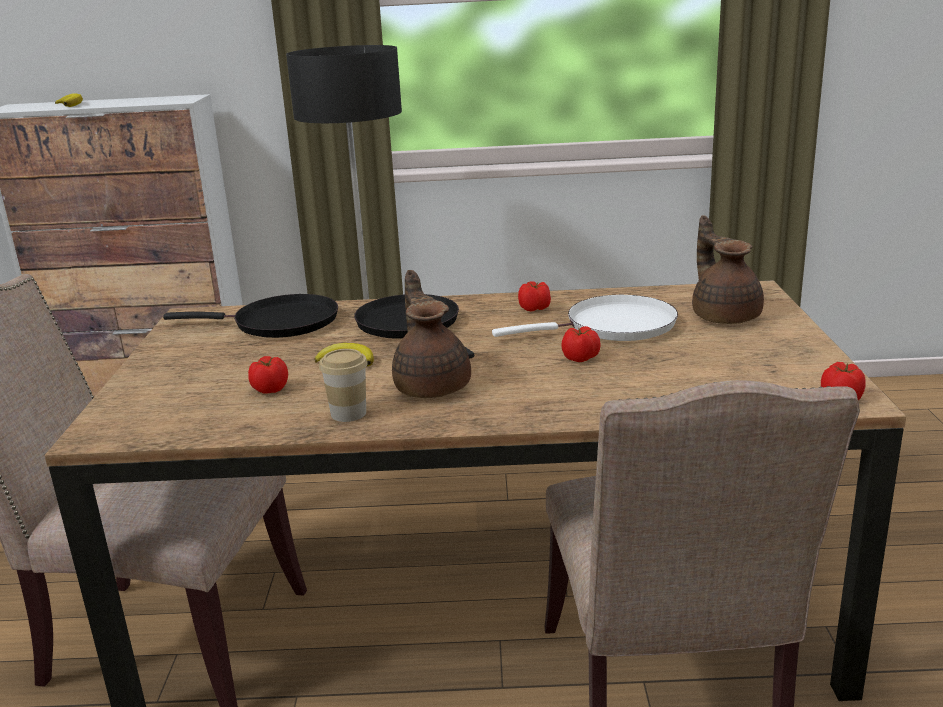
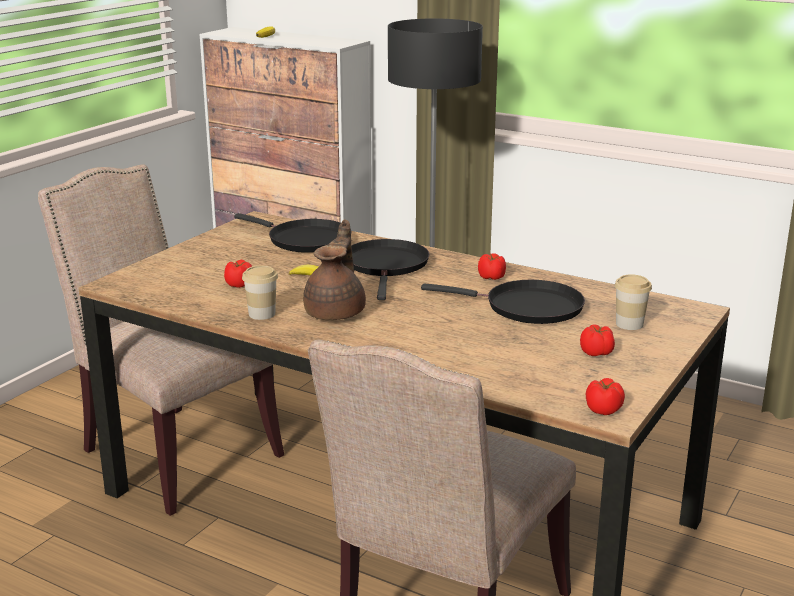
camera: 30 degrees right, 0 degrees up
white frying pan [492,295,678,341] -> black frying pan [421,280,585,324]
tomato [561,326,600,362] -> tomato moved to [580,324,615,356]
brown teapot [692,215,764,324] -> cup [614,274,652,330]

